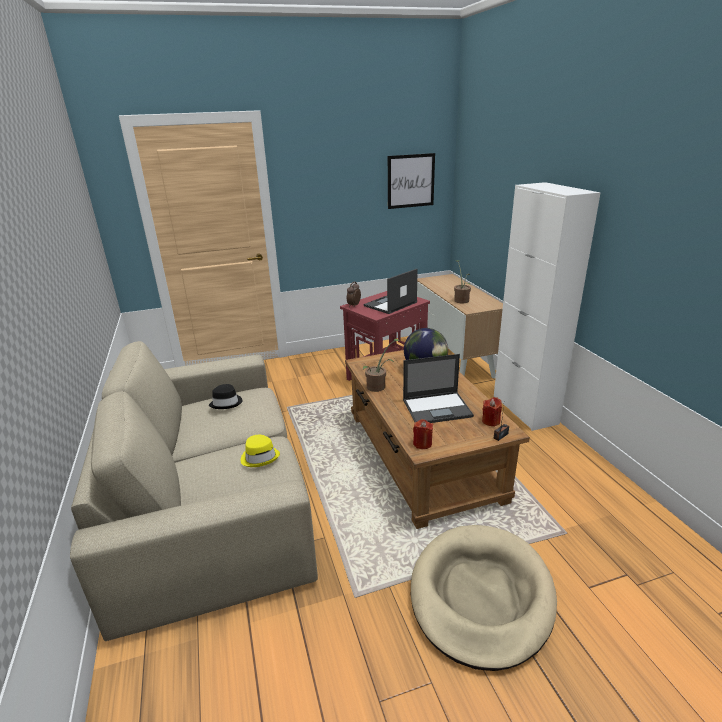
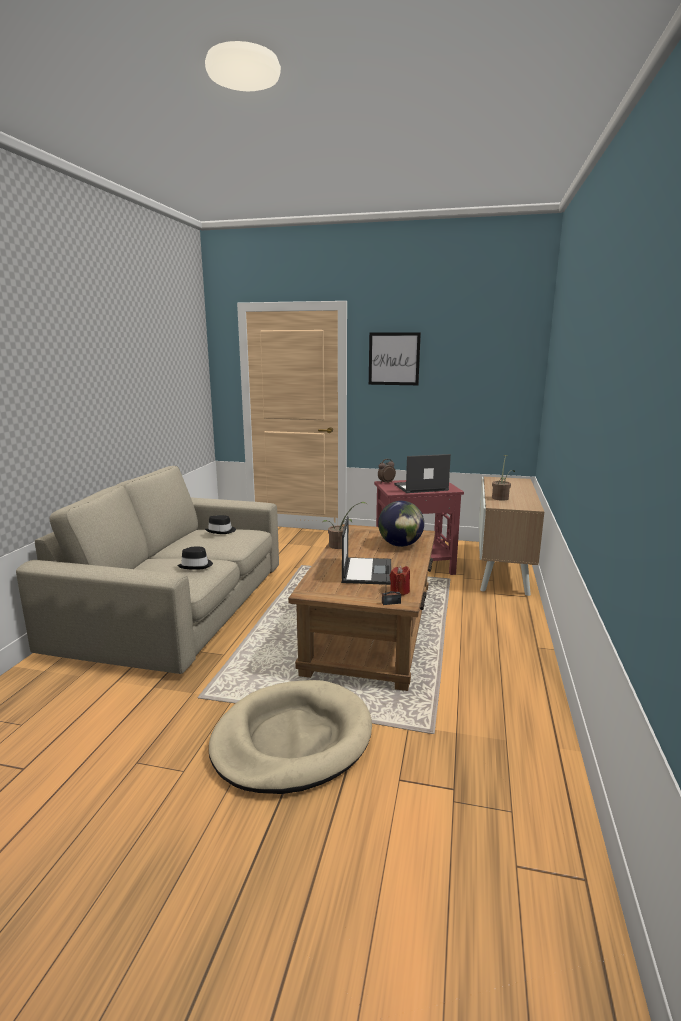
camera: 30 degrees right, 10 degrees down
yellow hat [241,435,280,467] -> black hat [177,547,213,570]
picture [388,153,435,209] -> picture moved to [369,332,421,385]
laptop [403,354,474,423] -> laptop turned 105 degrees counterclockwise [341,516,391,585]
red candle [413,419,433,449] -> none
white cabinet [494,182,601,431] -> none

